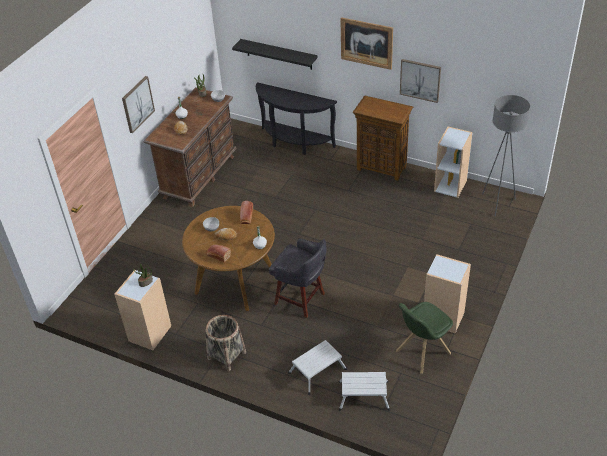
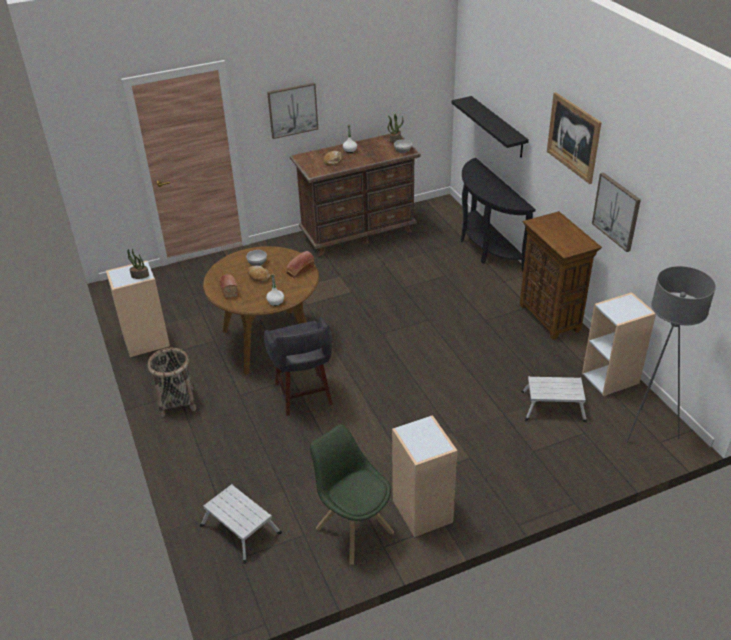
camera: 40 degrees right, 5 degrees down
white step ladder [288,340,347,395] -> white step ladder moved to [521,376,587,423]
green chair [396,302,453,374] -> green chair turned 45 degrees clockwise [310,424,394,565]

